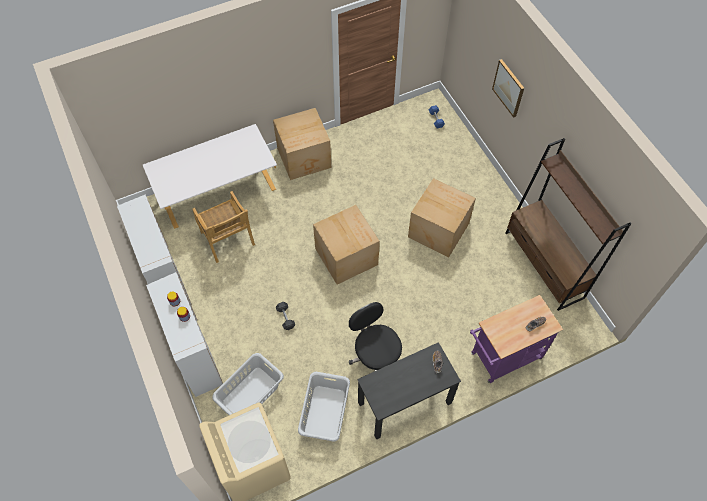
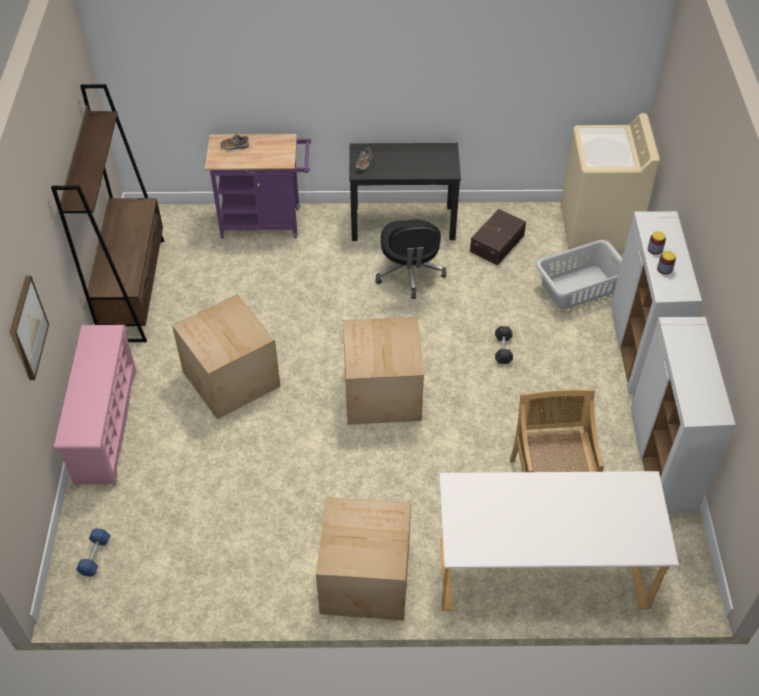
camera: 155 degrees left, 10 degrees down
grey laundry basket [298,372,350,441] -> brown storage box [470,209,526,265]
none -> pink shoe rack [54,325,137,486]

